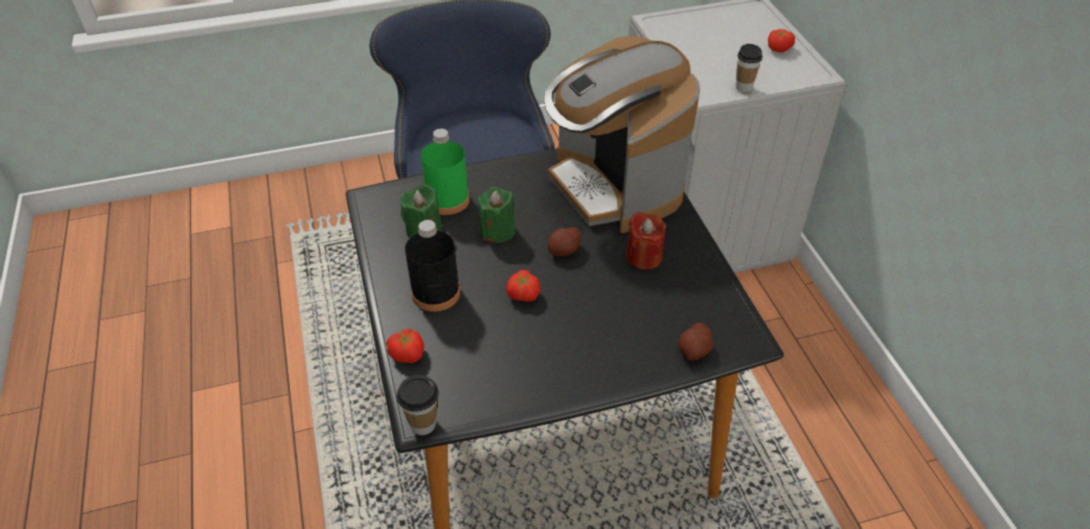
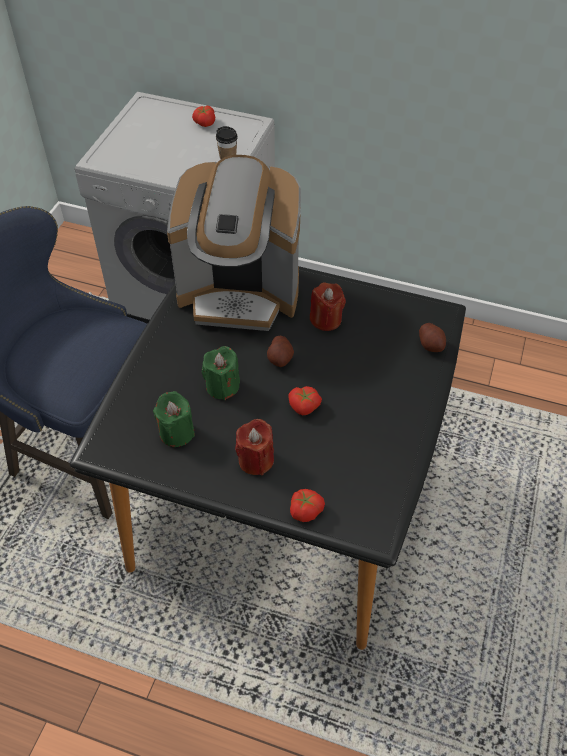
camera: 55 degrees left, 5 degrees up
cup [397,375,439,435] -> none
black bottle [405,220,460,312] -> red candle [235,419,274,476]
green bottle [421,129,470,215] -> none

